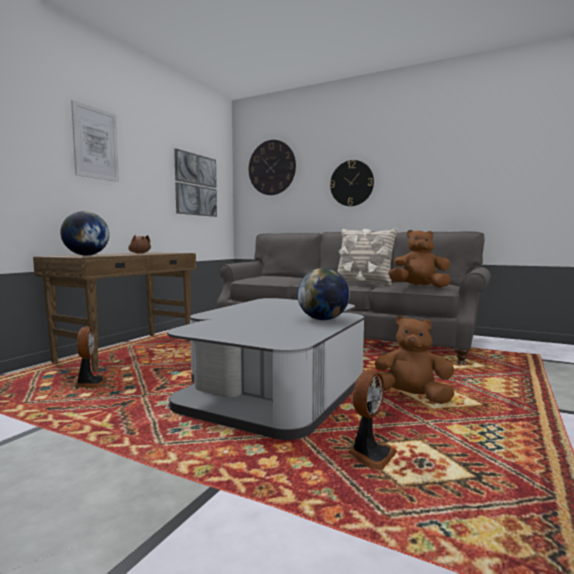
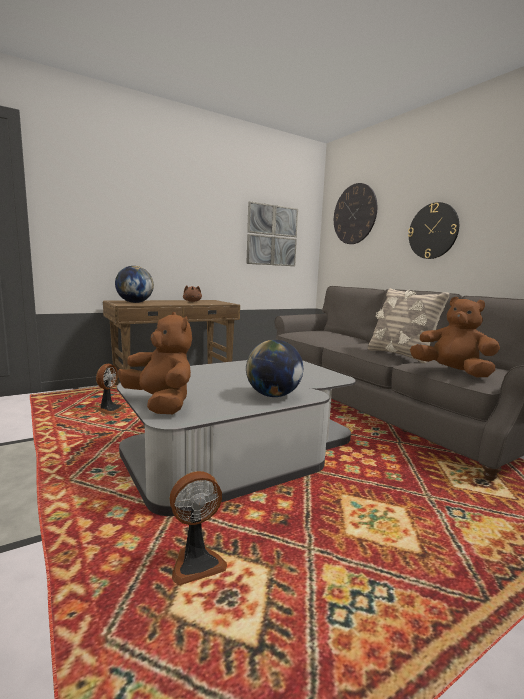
camera: 30 degrees right, 5 degrees up
picture [71,100,119,182] -> none
brown plush toy [375,316,454,404] -> brown plush toy moved to [118,312,192,414]

